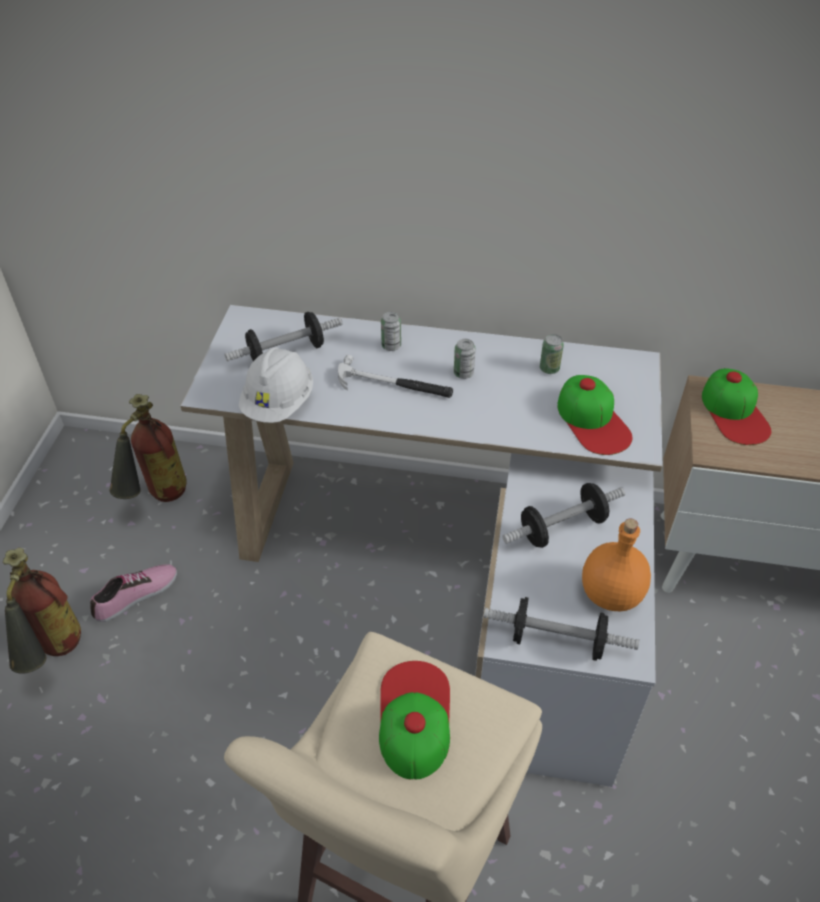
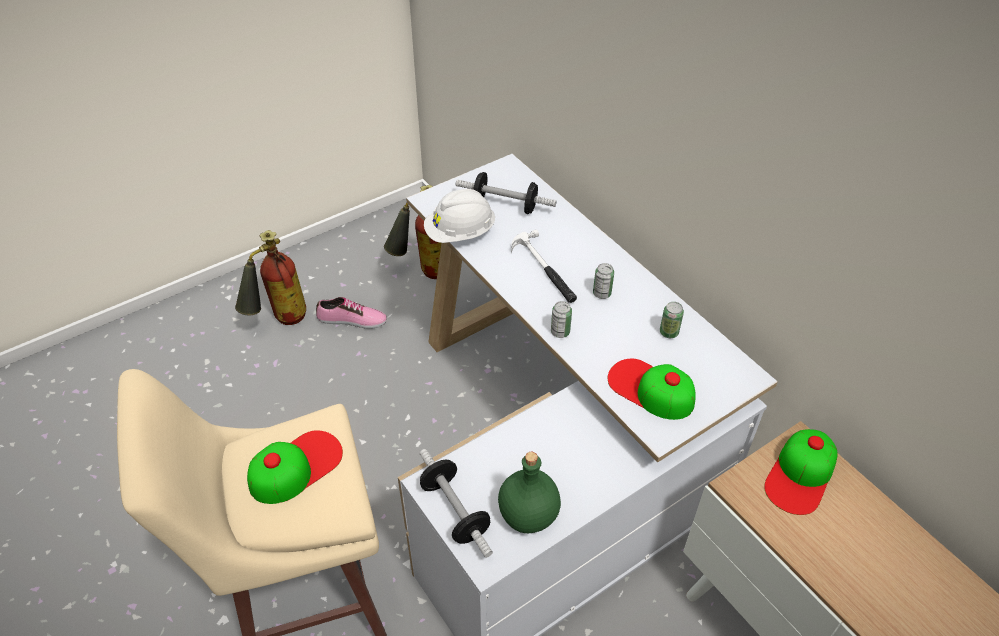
camera: 45 degrees right, 0 degrees up
can [381,312,401,351] -> can moved to [551,301,572,338]
dumbbell [502,483,625,548] -> none
cap [557,375,633,455] -> cap turned 105 degrees clockwise [608,359,696,420]
orange bottle [582,518,651,611] -> green bottle [498,452,561,533]

